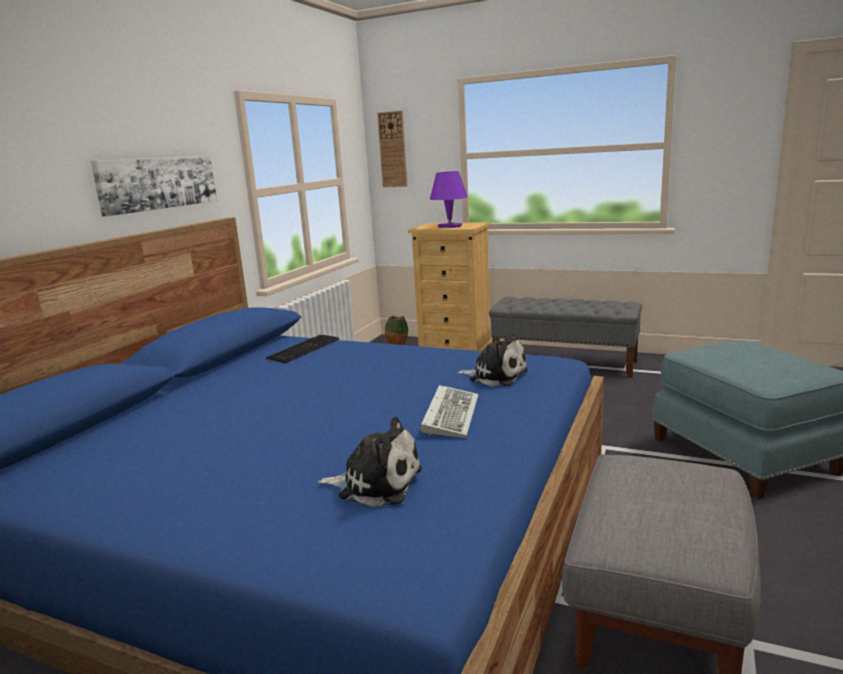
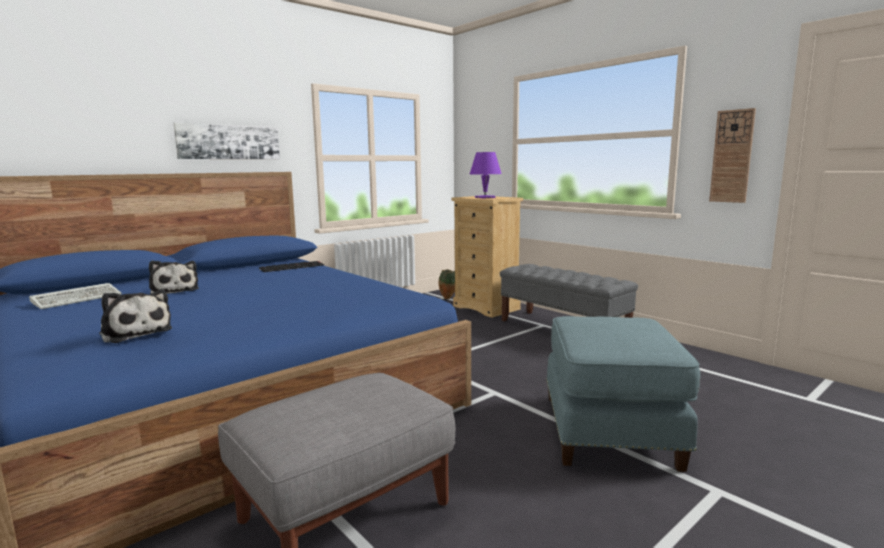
camera: 25 degrees right, 5 degrees down
wall clock [377,111,407,187] -> wall clock moved to [709,108,756,203]
keyboard [421,385,479,438] -> keyboard moved to [29,283,122,309]
plush toy [457,333,528,387] -> plush toy moved to [149,260,199,294]

